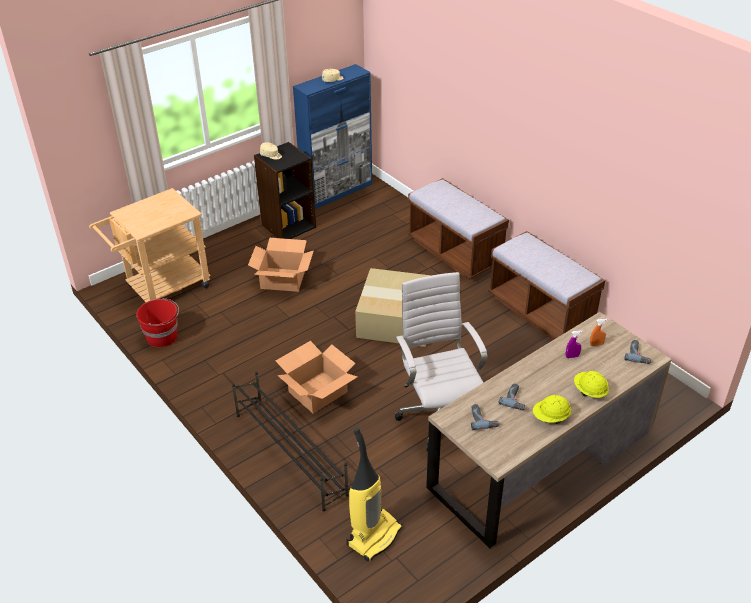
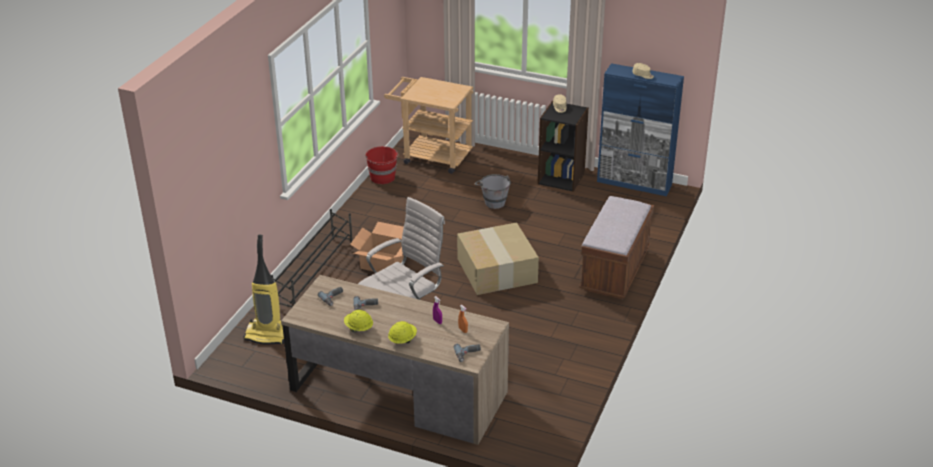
camera: 60 degrees right, 5 degrees down
cardboard box [248,238,314,292] -> grey bucket [475,174,511,209]
brown bench [488,231,605,340] -> none

